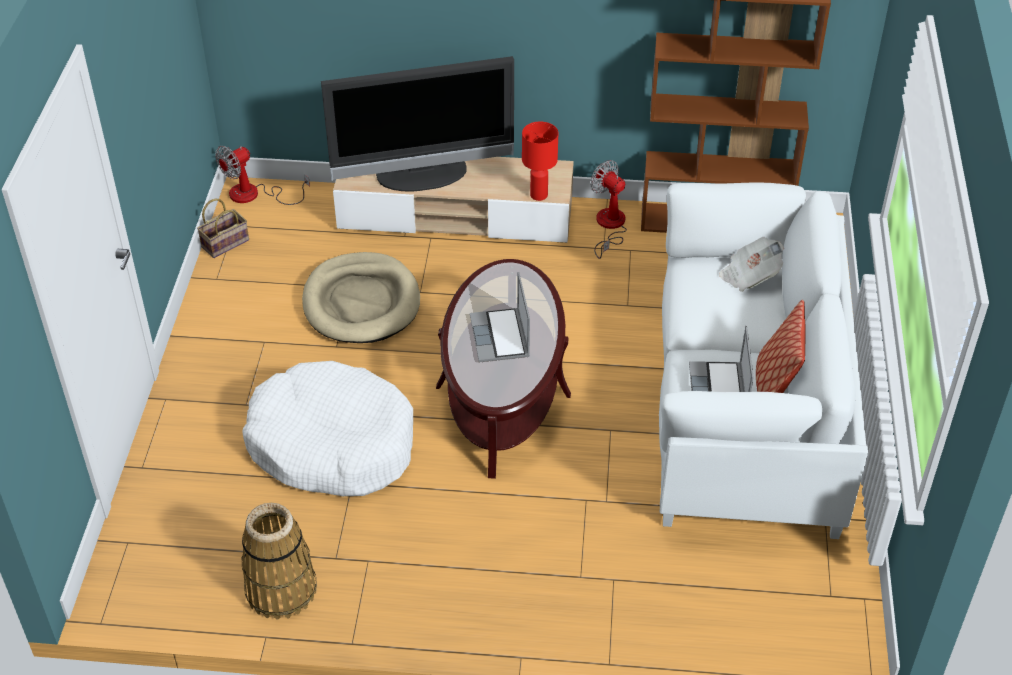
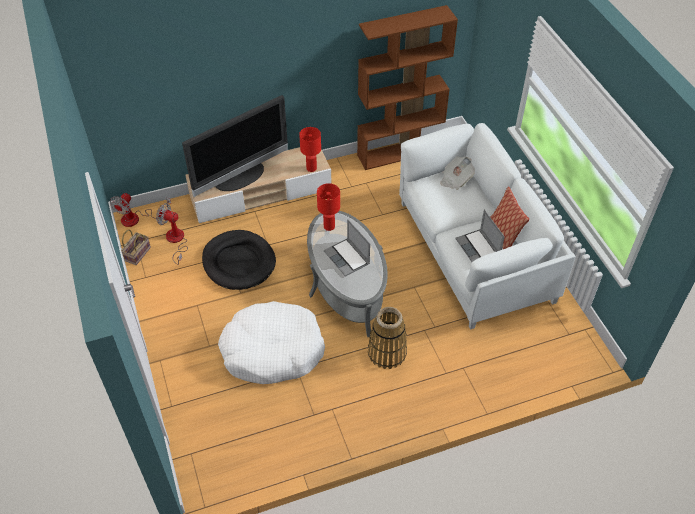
camera: 25 degrees left, 5 degrees up
basket [242,503,317,620] -> basket moved to [368,307,407,369]
beige dog bed [302,252,420,343] -> black dog bed [202,230,276,290]
brown coffee table [436,259,571,479] -> grey coffee table [307,211,388,337]
fan [590,160,627,259] -> fan moved to [156,203,188,265]
none -> red table lamp [317,183,340,231]

